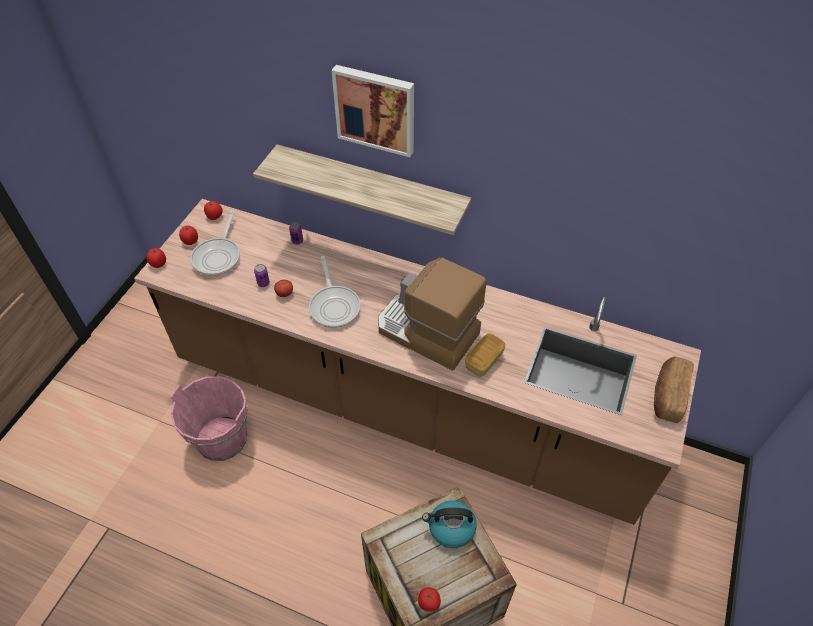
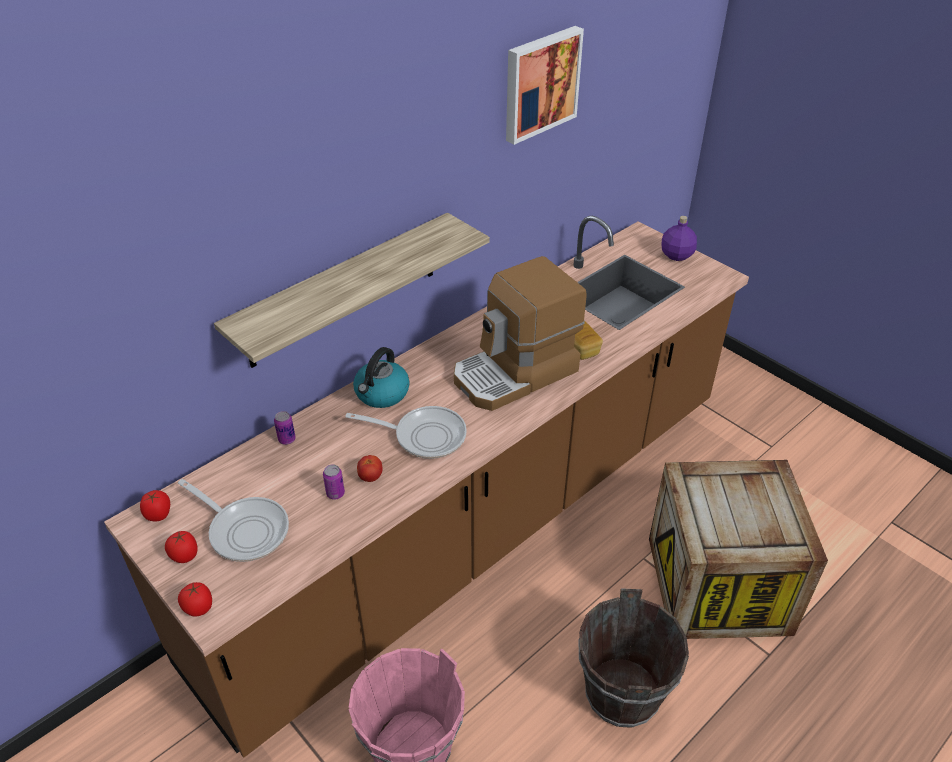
camera: 65 degrees left, 10 degrees down
picture [331,65,414,157] -> picture moved to [506,26,584,145]
tomato [418,587,441,612] -> none
kettle [422,500,477,548] -> kettle moved to [353,347,410,408]
bread [654,356,694,423] -> purple bottle [662,216,697,261]
none -> brown bucket [578,588,689,728]

